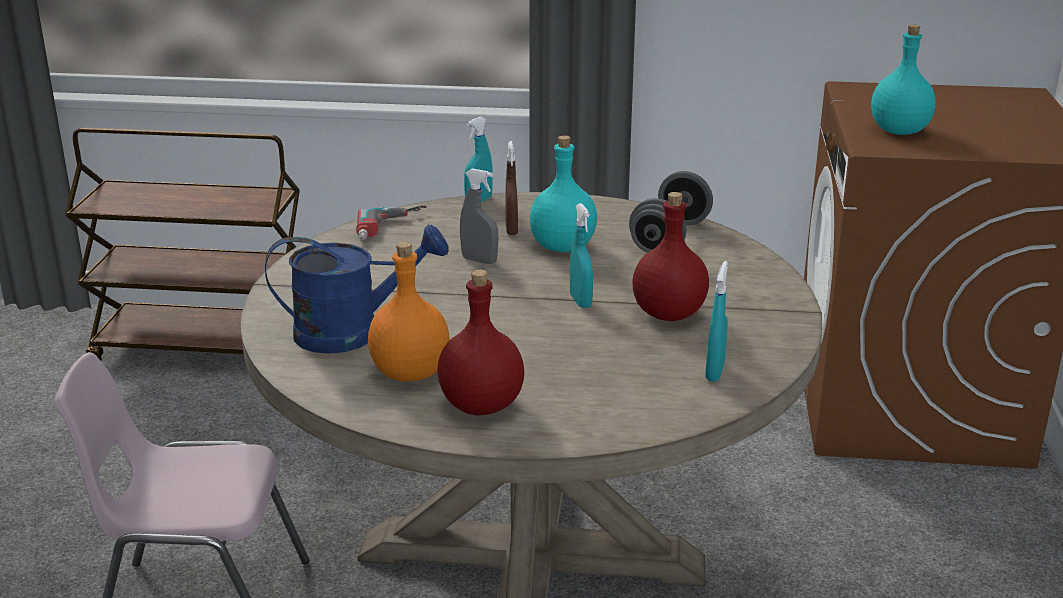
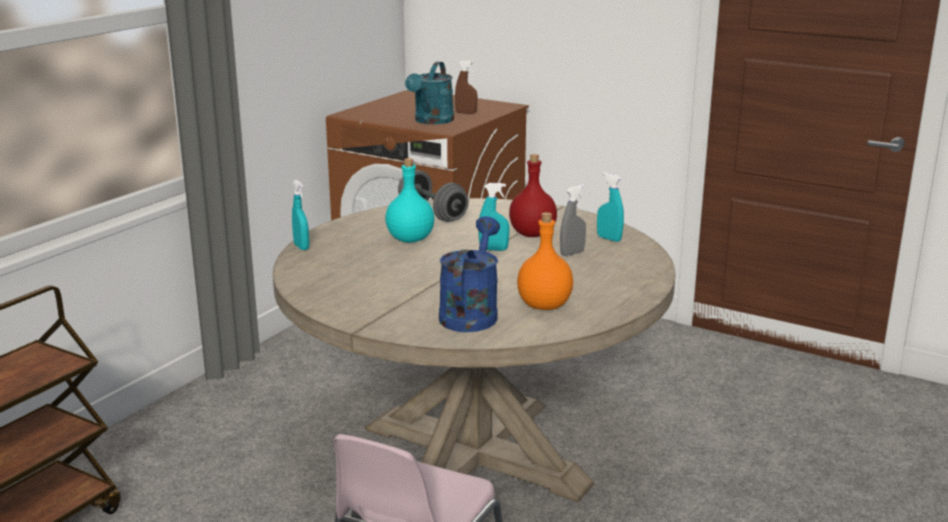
camera: 65 degrees left, 5 degrees down
power drill [356,205,427,240] -> none
red bottle [438,269,525,415] -> none
grey spray bottle [460,168,498,264] -> grey spray bottle moved to [560,184,586,256]
brown spray bottle [506,141,518,235] -> brown spray bottle moved to [455,60,478,114]
turquoise bottle [871,25,936,135] -> turquoise watering can [405,62,454,124]

